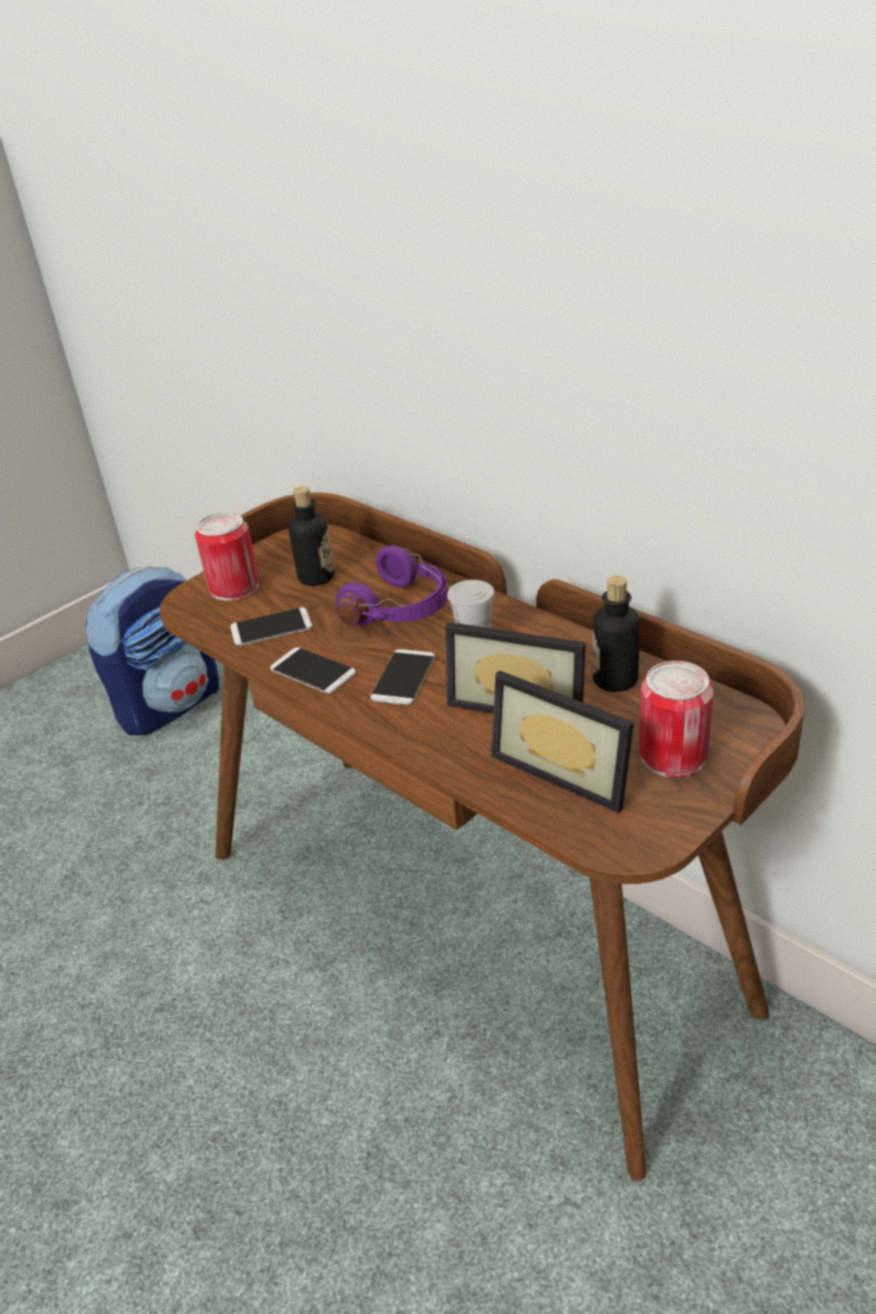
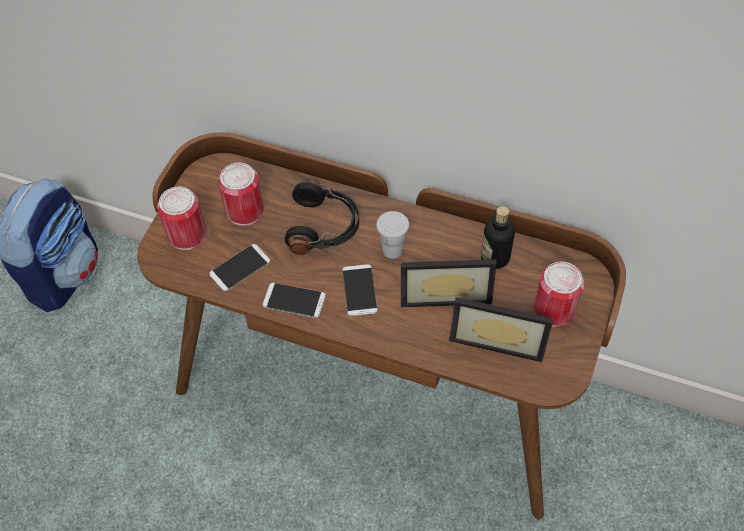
camera: 25 degrees left, 20 degrees up
bottle [288,486,335,586] -> can [218,163,264,226]
purple headphones [336,545,448,626] -> black headphones [284,179,359,255]

